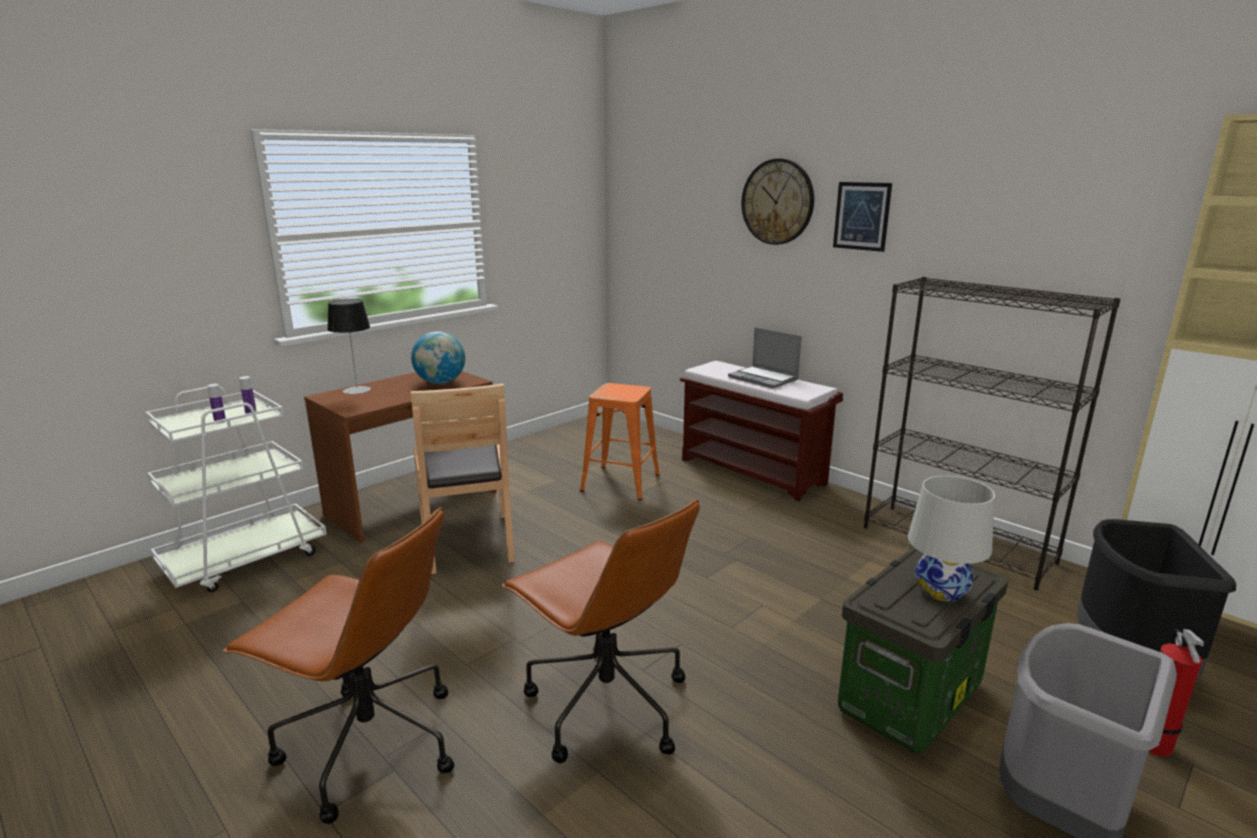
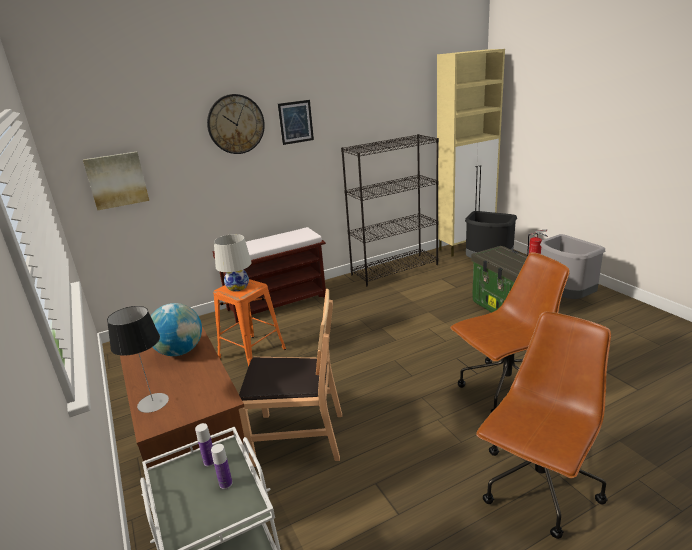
camera: 70 degrees left, 5 degrees up
laptop [728,327,802,389] -> none
white table lamp [908,476,995,602] -> white table lamp moved to [214,234,252,291]
none -> picture [83,151,149,210]

